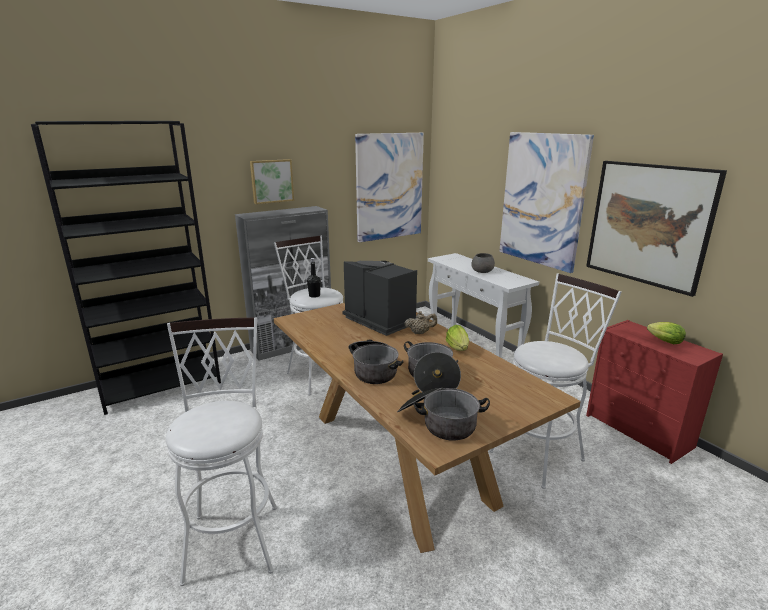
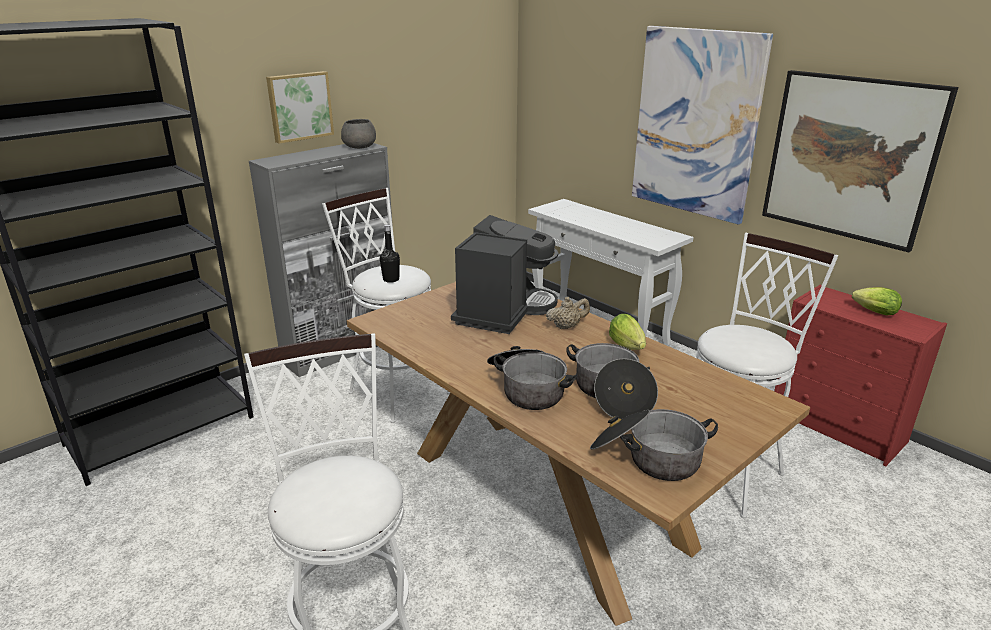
camera: 10 degrees left, 5 degrees up
coffee machine [343,261,417,336] -> coffee machine turned 75 degrees clockwise [451,215,559,334]
picture [355,133,424,242] -> none
grey bowl [471,253,495,273] -> grey bowl moved to [341,119,376,149]

